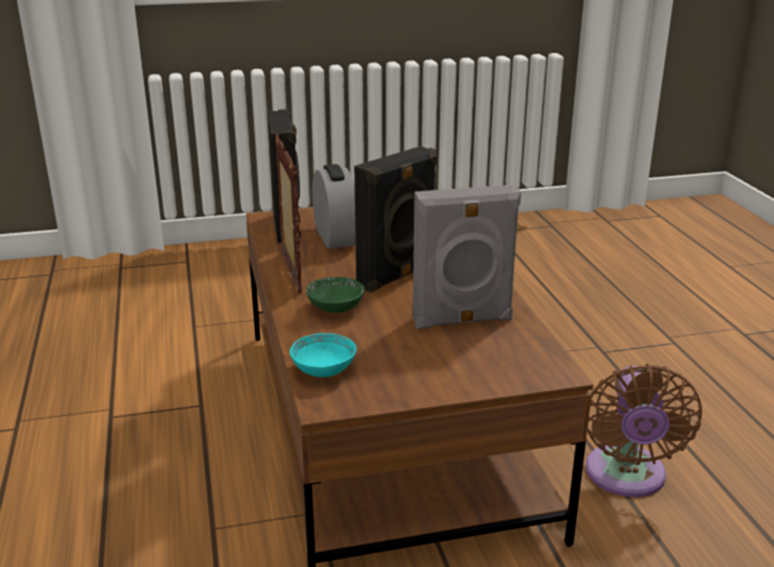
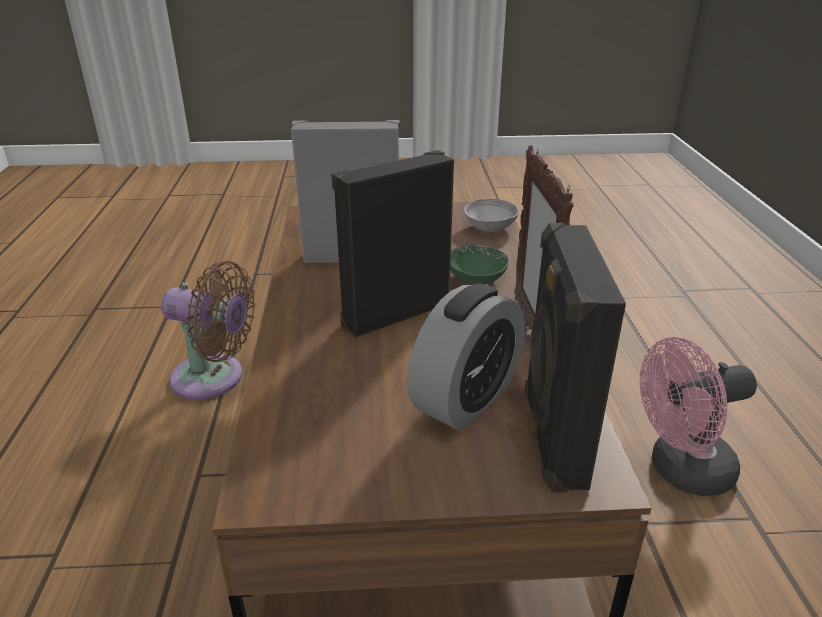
camera: 170 degrees left, 5 degrees up
turquoise bowl [290,333,357,377] -> grey bowl [464,199,519,232]
alarm clock [313,164,356,249] -> alarm clock turned 135 degrees counterclockwise [407,283,525,431]
brown fan [586,364,702,497] -> brown fan turned 90 degrees clockwise [161,261,255,400]
none -> pink fan [640,337,757,496]

